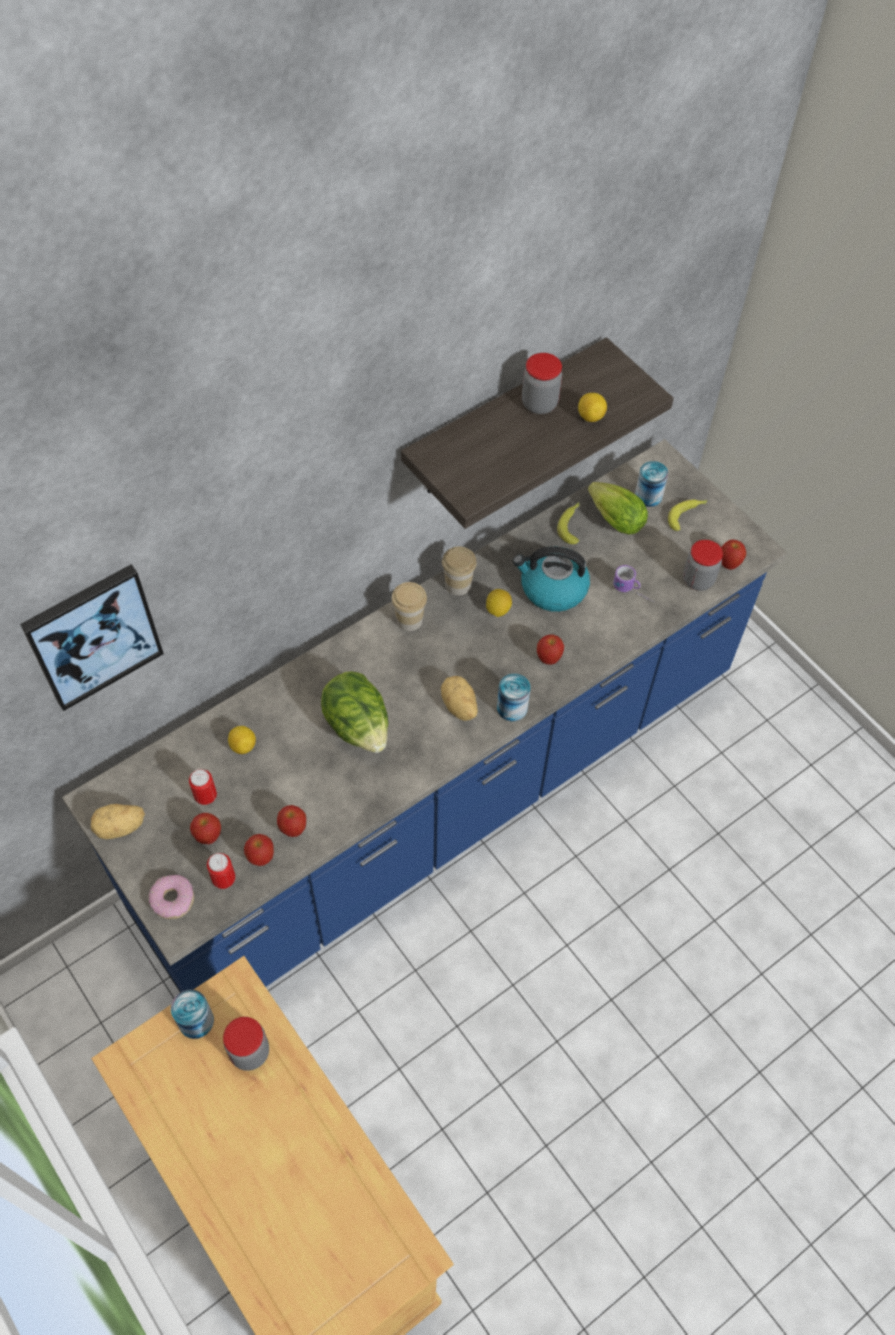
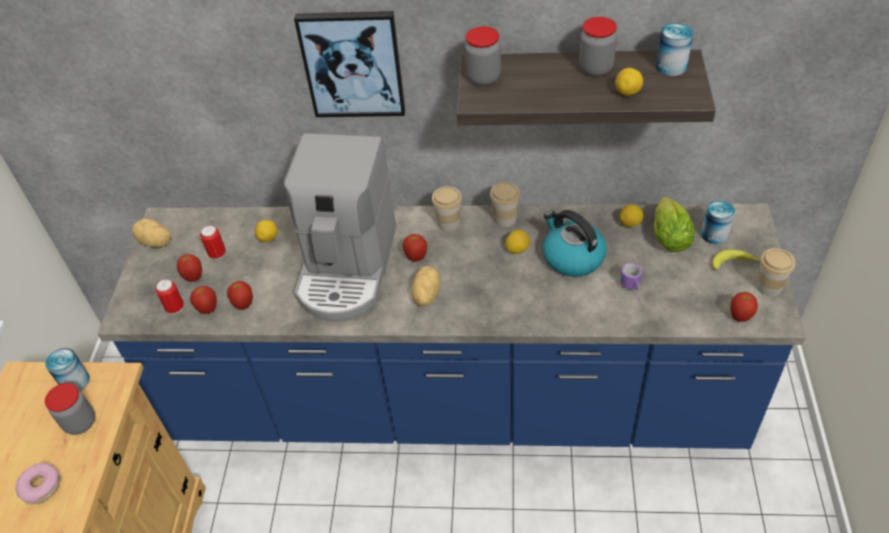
camera: 45 degrees right, 10 degrees down
picture [20,564,164,711] -> picture moved to [294,11,405,117]
donut [149,875,194,919] -> donut moved to [16,462,61,504]
lettuce [321,671,388,753] -> coffee machine [283,133,396,322]
can [497,673,531,721] -> can moved to [656,23,693,76]
apple [537,634,564,665] -> apple moved to [403,234,427,262]
banana [557,502,579,544] -> lemon [619,204,644,227]
jar [683,540,723,591] -> jar moved to [465,26,501,86]
none -> cup [756,248,795,297]

